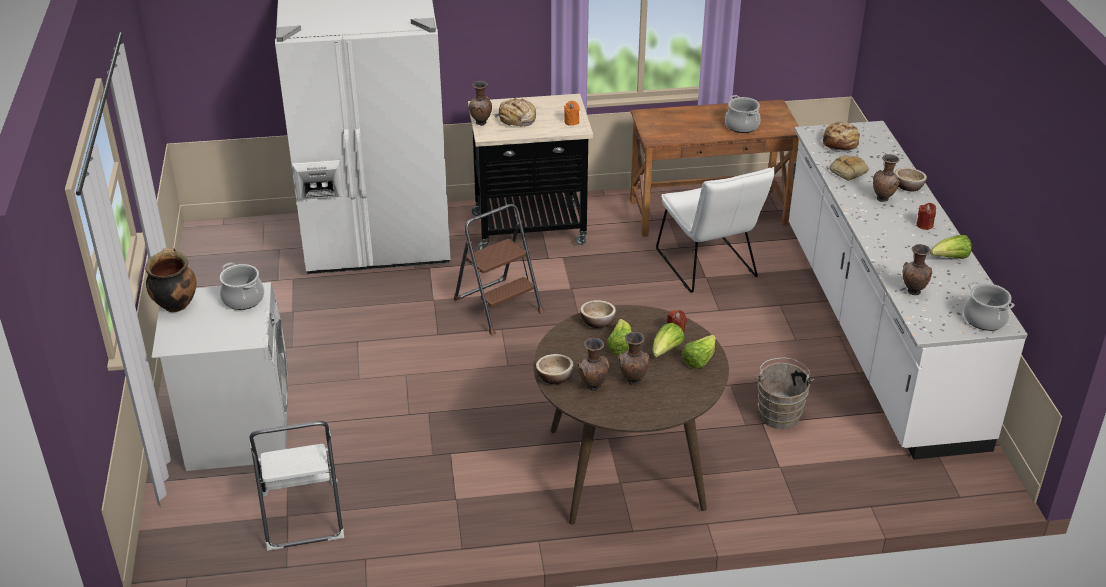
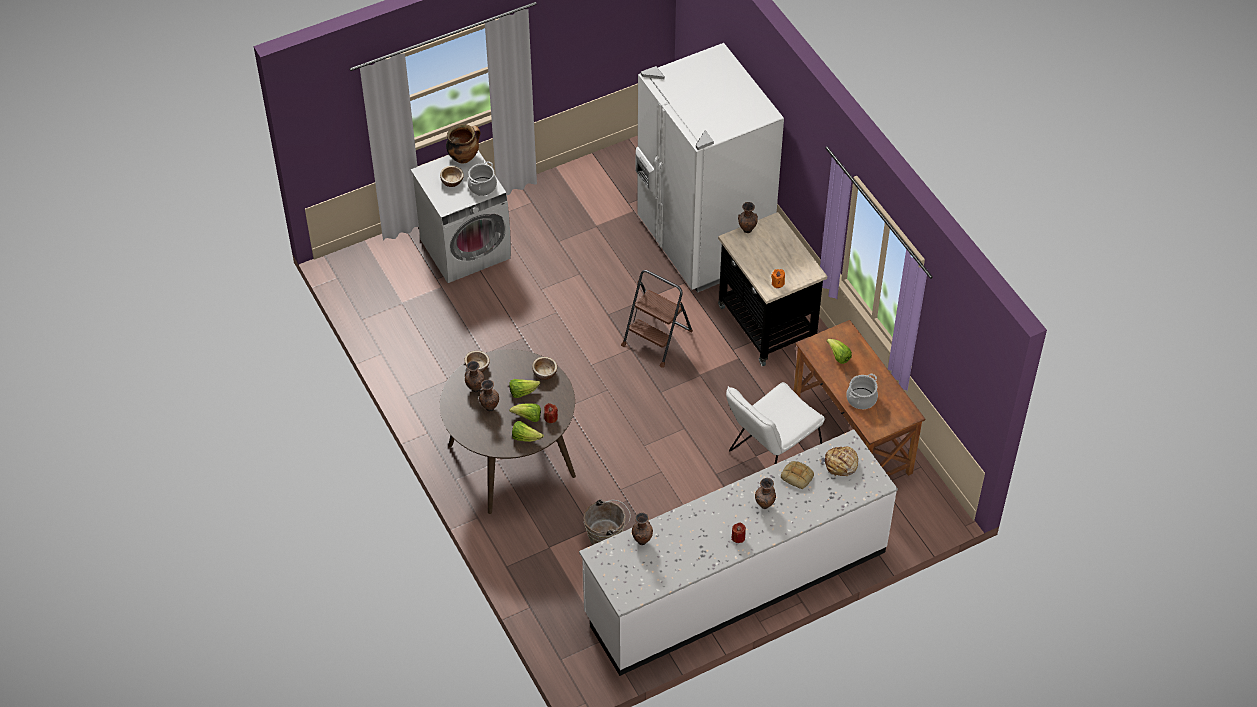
camera: 70 degrees right, 15 degrees up
white step ladder [250,421,344,551] -> none
bread [493,98,536,127] -> none
bowl [895,168,927,191] -> bowl moved to [440,166,464,187]
lettuce [930,235,972,259] -> lettuce moved to [827,339,852,364]
cooking pot [964,281,1015,331] -> none

